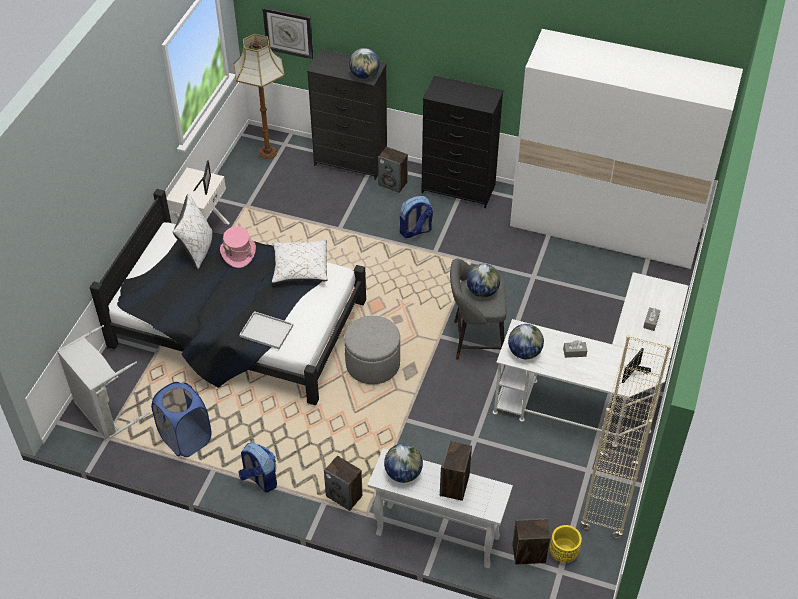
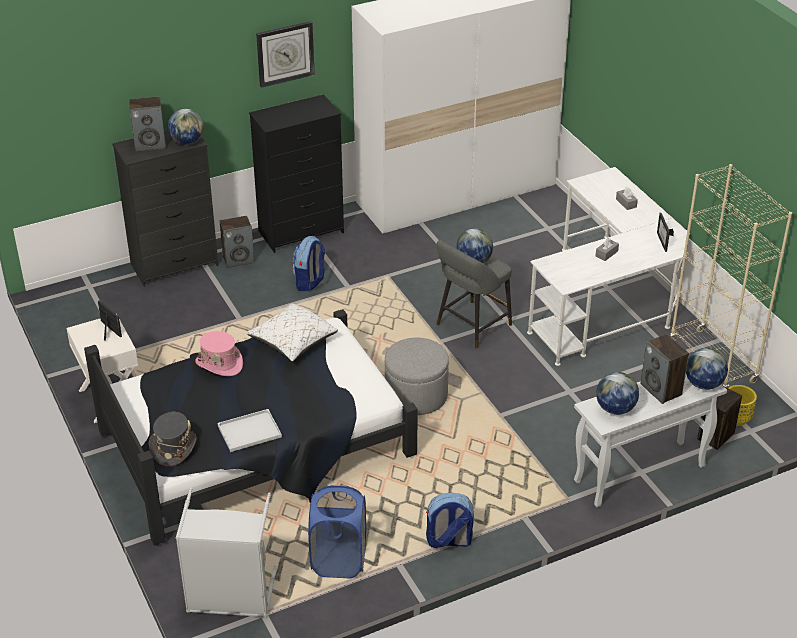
camera: 45 degrees left, 10 degrees down
white pillow [173,194,212,269] -> none
floor lamp [234,34,285,159] -> none
white tray [239,311,294,349] -> white tray moved to [218,409,282,452]
wall clock [263,7,313,59] -> wall clock moved to [256,21,315,88]
speaker [324,456,363,511] -> speaker moved to [129,97,166,152]
globe [508,324,544,359] -> globe moved to [686,348,728,390]
none -> grey hat [149,412,197,467]

